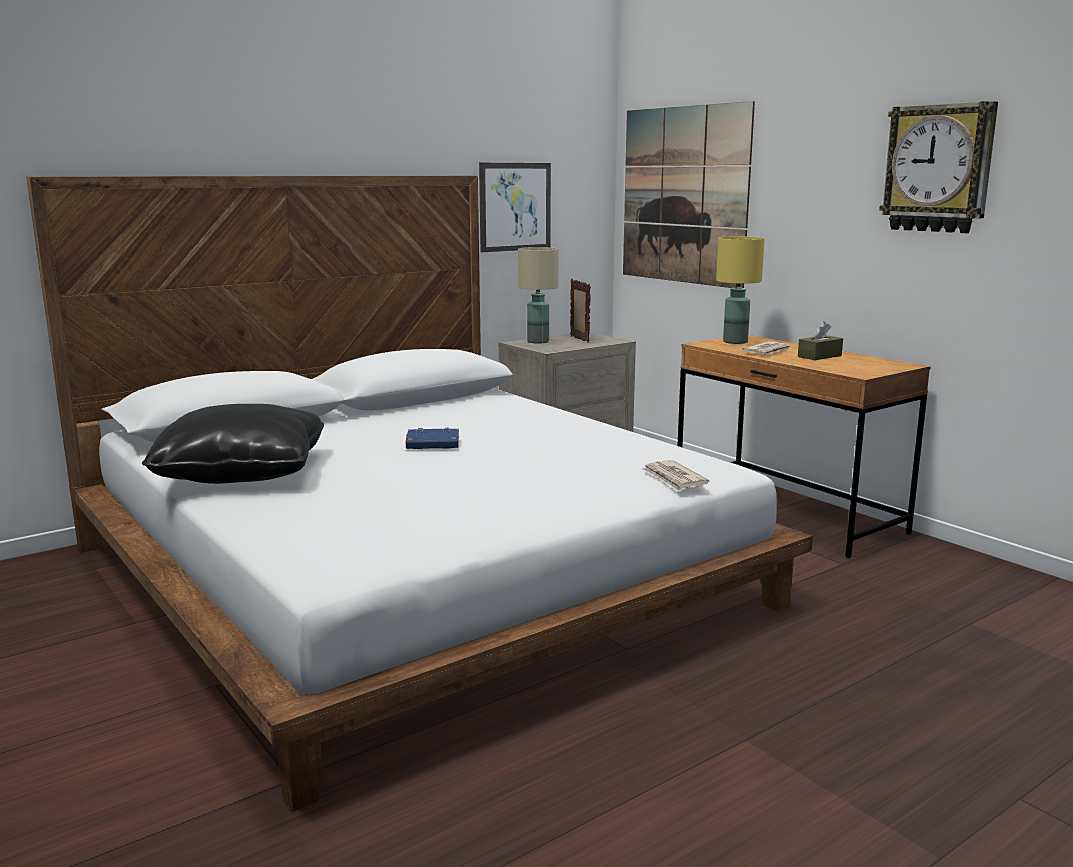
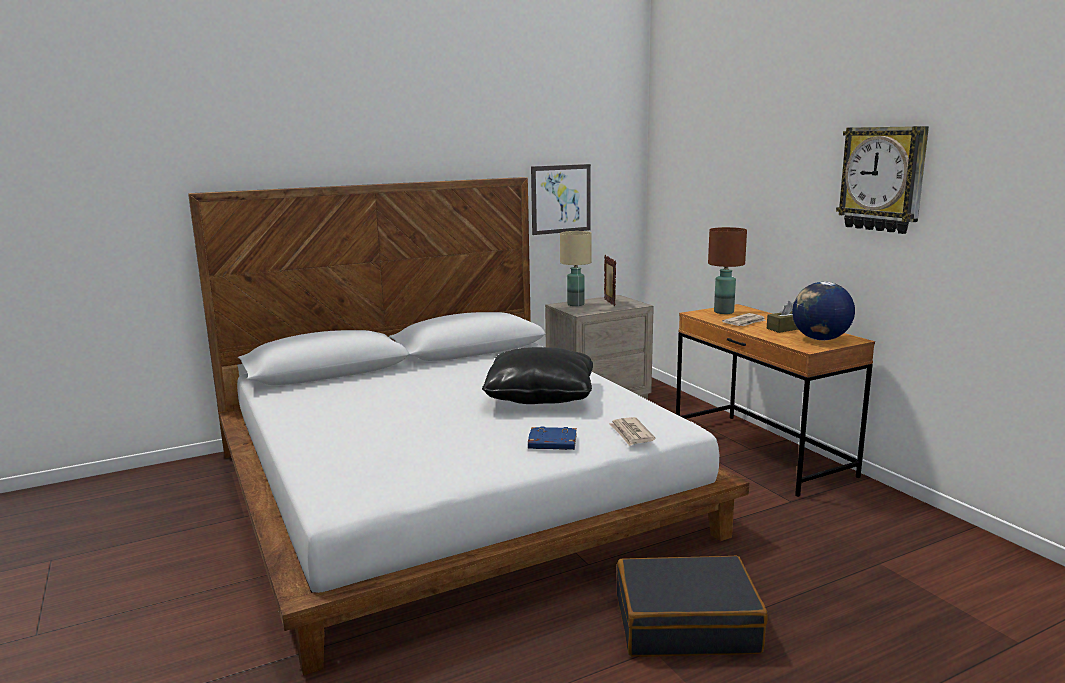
camera: 10 degrees right, 0 degrees up
black pillow [142,404,324,484] -> black pillow moved to [482,347,593,404]
blue book [406,428,459,449] -> blue book moved to [528,427,577,450]
picture [623,101,755,288] -> none
yellow table lamp [716,236,765,344] -> brown table lamp [708,227,747,314]
none -> black suitcase [617,556,767,657]
none -> globe [792,282,855,340]

